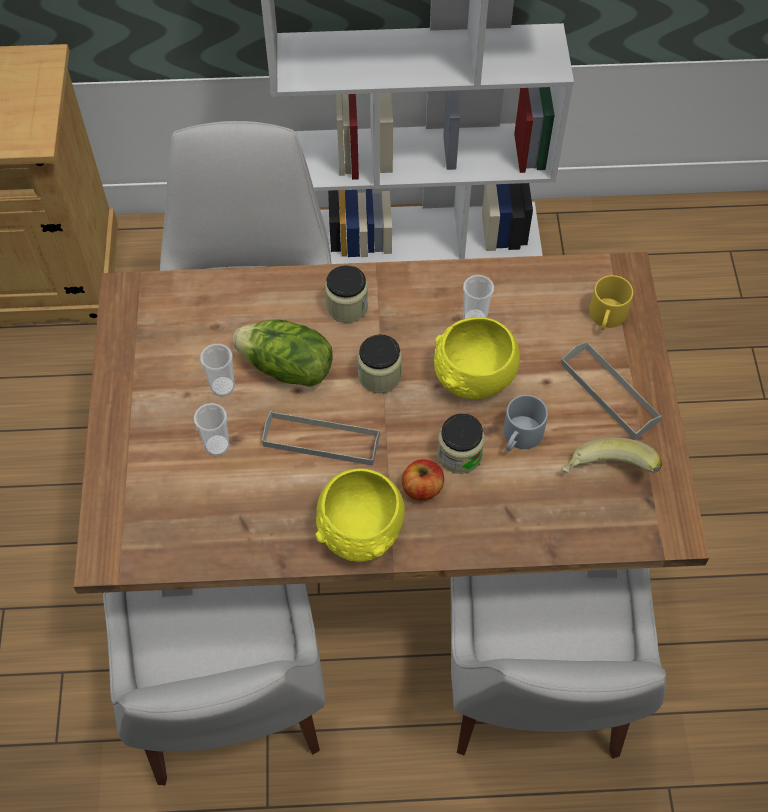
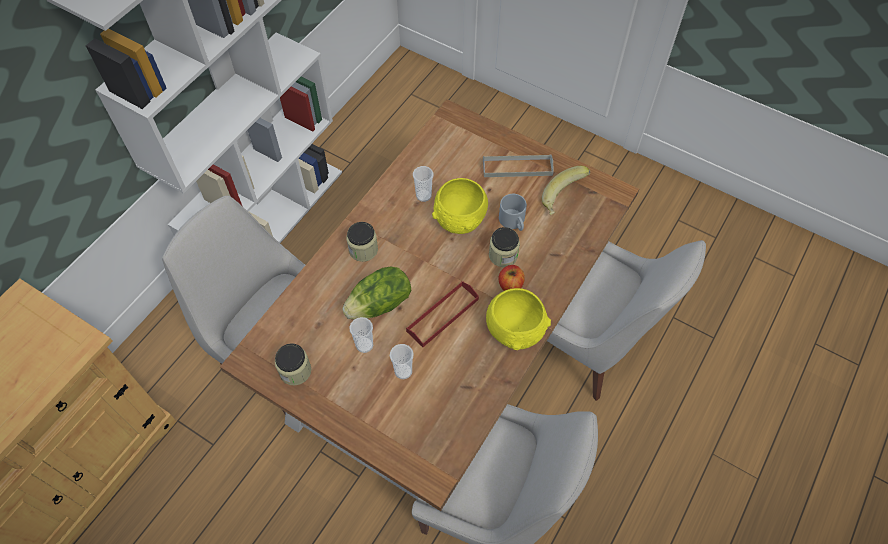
camera: 55 degrees left, 0 degrees up
grey tray [262,411,380,466] -> red tray [406,281,479,347]
jar [357,334,402,393] -> jar moved to [275,343,311,385]
yellow mug [589,275,633,330] -> none

